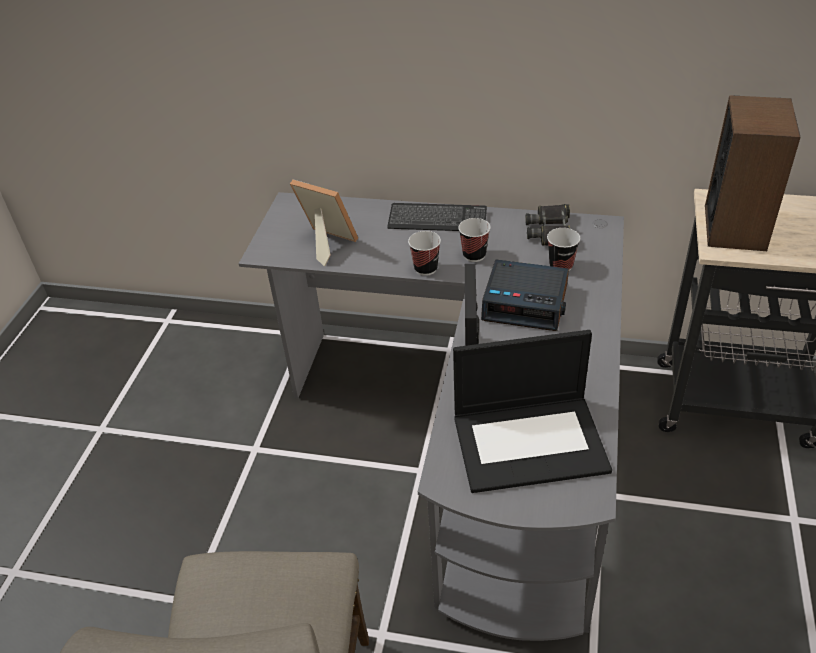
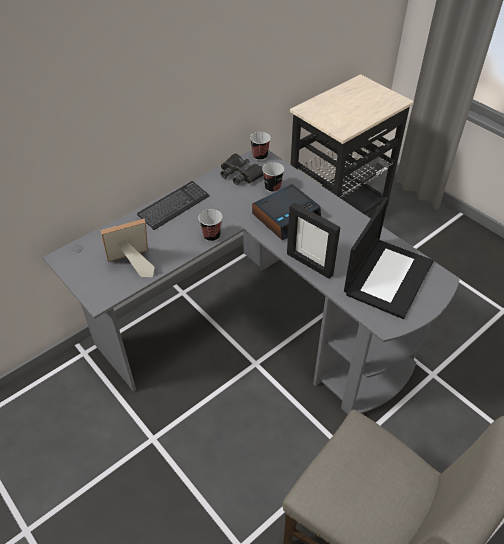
camera: 55 degrees left, 5 degrees up
cup [458,218,491,262] -> cup moved to [250,132,271,161]
speaker [705,95,801,251] -> none

